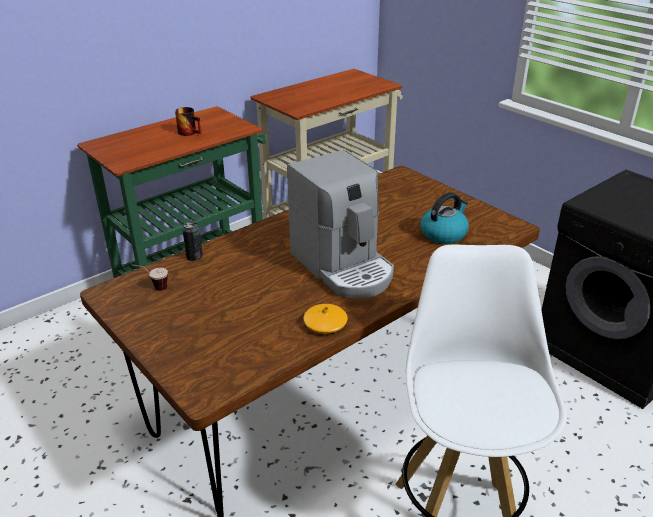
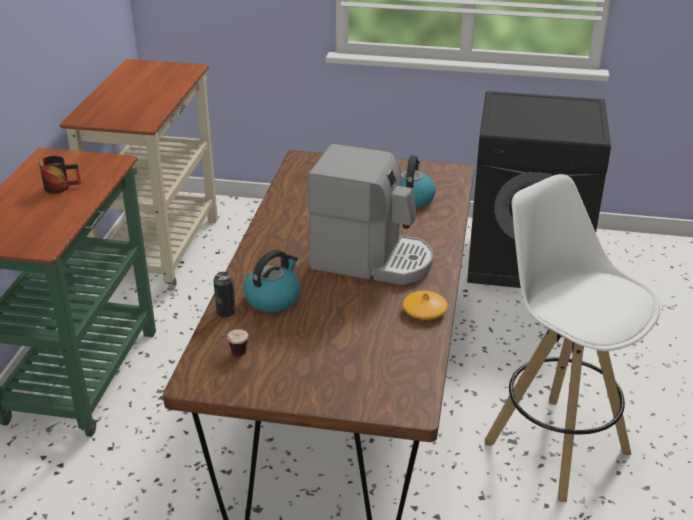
camera: 40 degrees left, 0 degrees up
none -> kettle [243,250,301,312]

